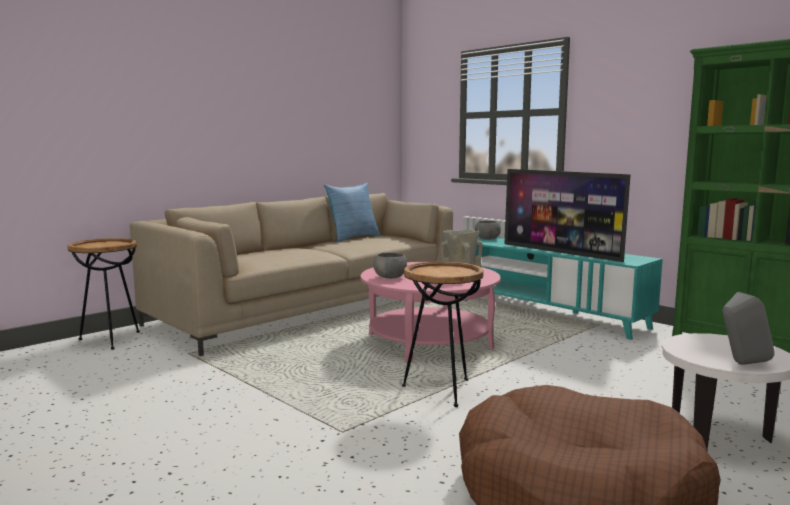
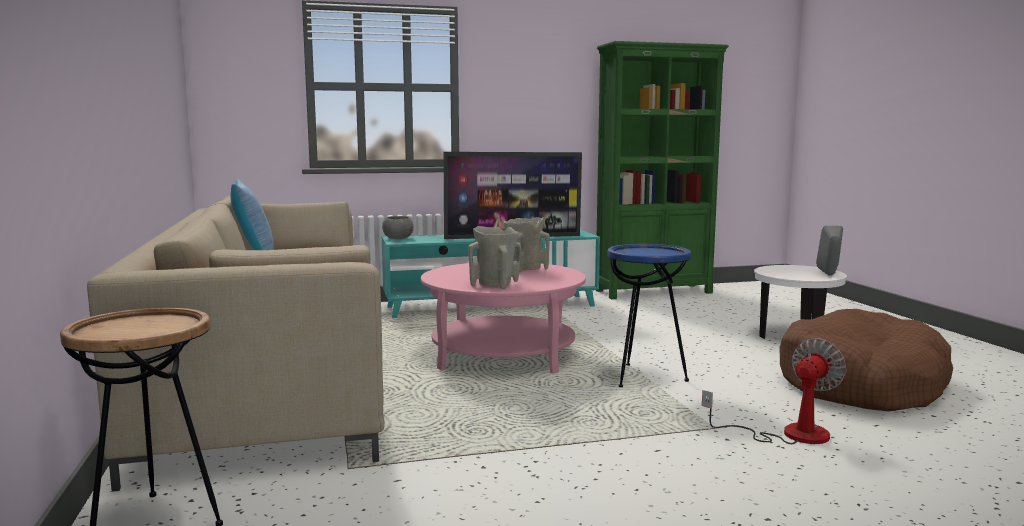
camera: 60 degrees left, 0 degrees up
grey bowl [373,252,407,279] -> beige vase [468,226,521,289]
brown side table [402,262,484,407] -> blue side table [607,244,691,387]
none -> fan [702,338,847,444]

